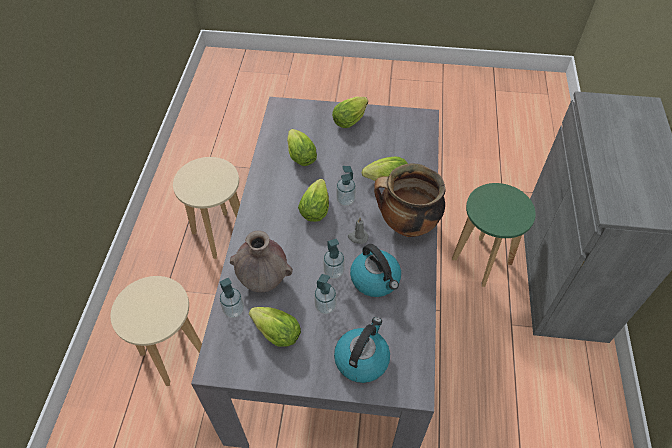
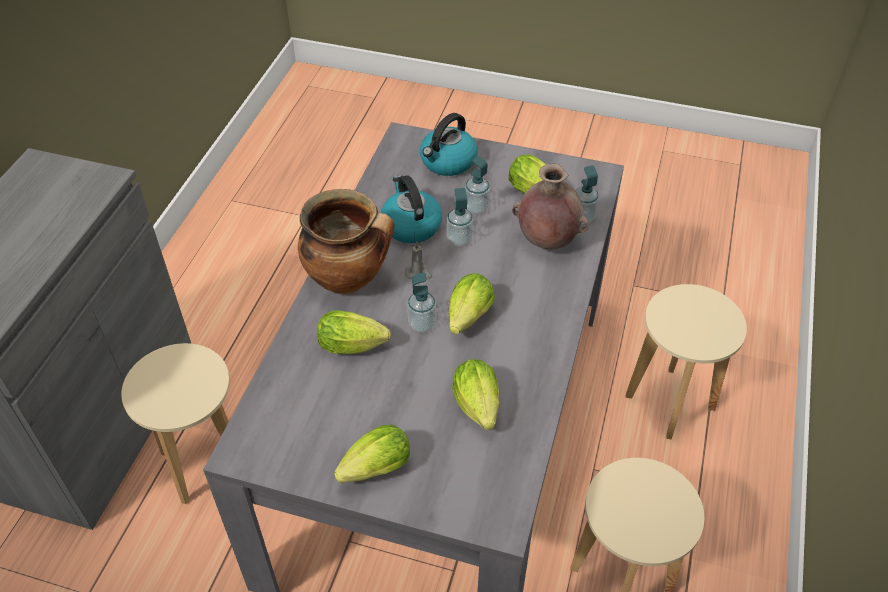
camera: 170 degrees left, 5 degrees down
green stool [452,183,536,287] -> beige stool [121,343,230,504]

